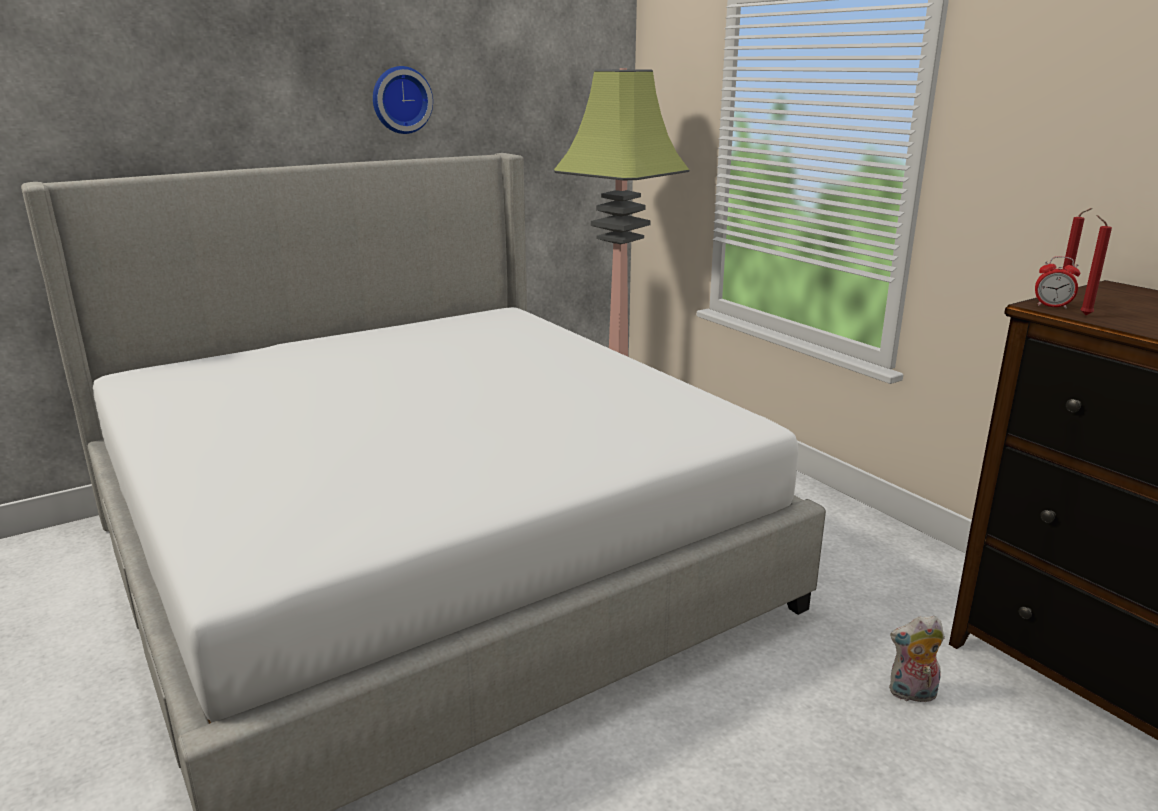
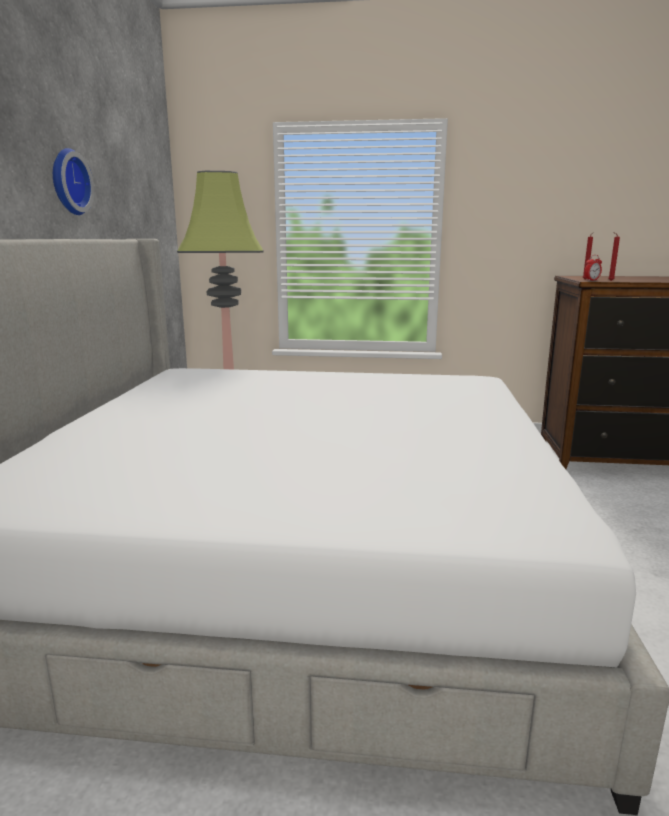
camera: 50 degrees left, 5 degrees down
plush toy [889,616,945,702] -> none

